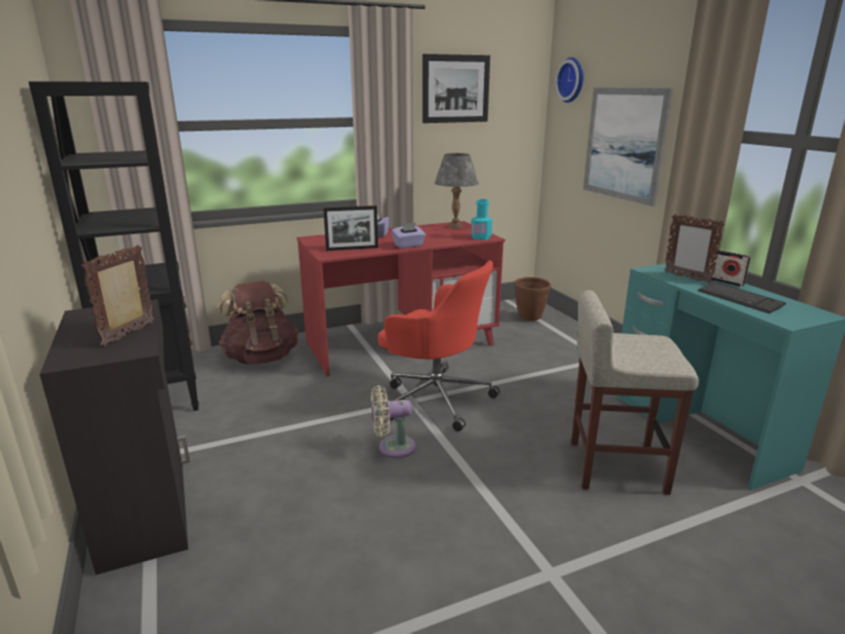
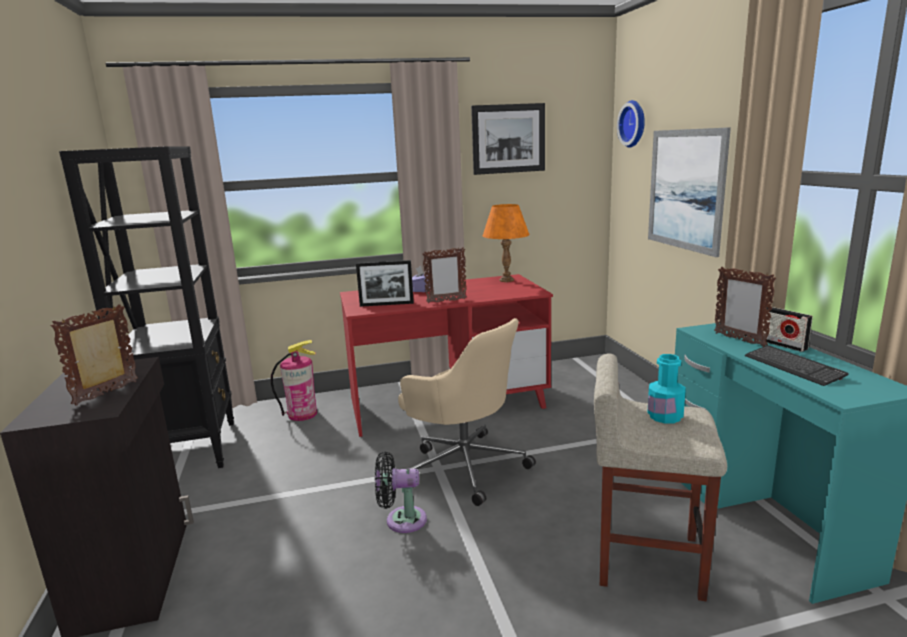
camera: 10 degrees right, 5 degrees down
brown backpack [217,281,299,364] -> fire extinguisher [271,340,317,421]
beige fan [371,385,416,458] -> black fan [375,451,427,533]
red office chair [378,261,500,432] -> beige office chair [398,318,536,506]
purple tissue box [391,223,426,248] -> picture frame [422,247,467,303]
grey table lamp [434,153,479,228] -> orange table lamp [483,204,530,282]
turquoise bottle [471,199,492,240] -> turquoise bottle moved to [647,354,686,424]
brown planter [515,277,551,321] -> none

